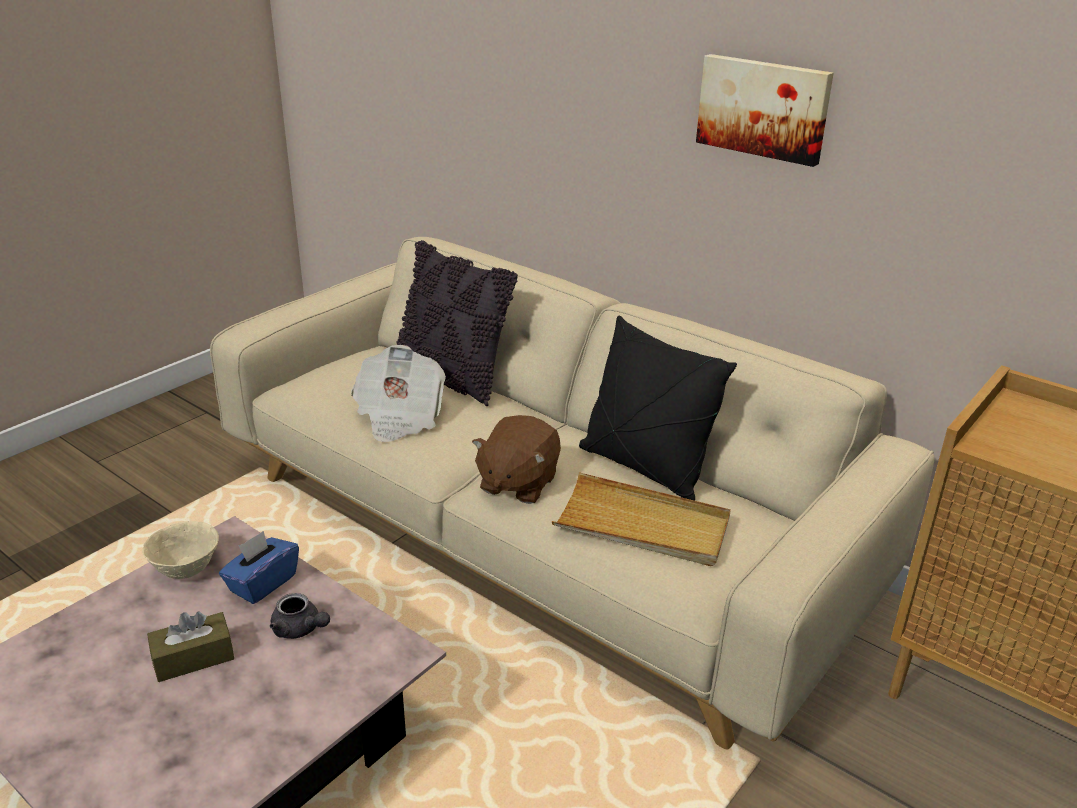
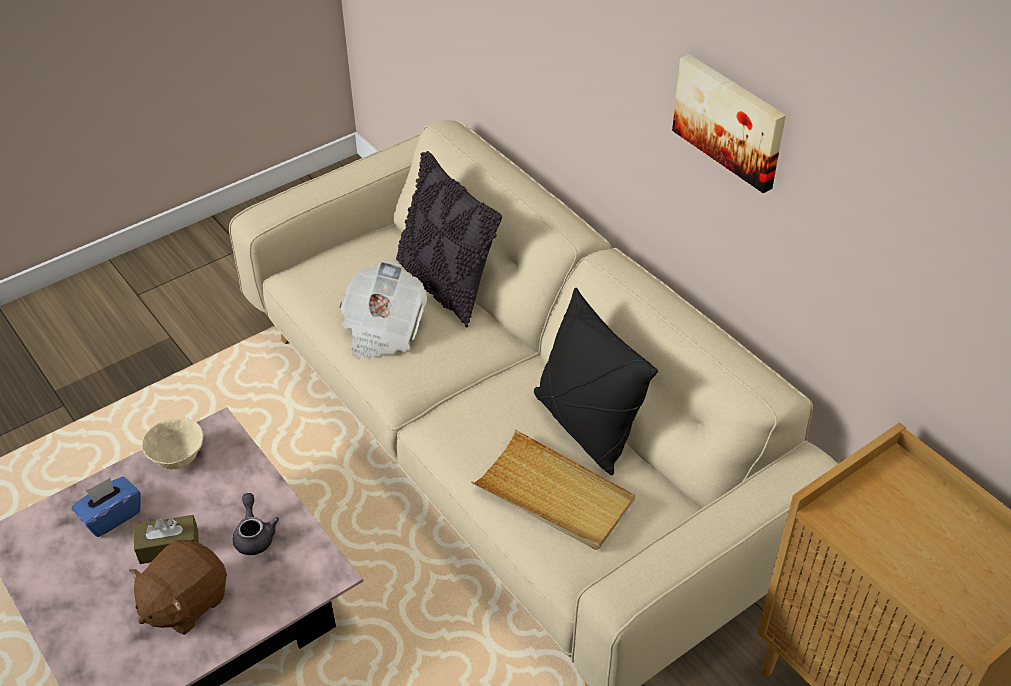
camera: 15 degrees right, 15 degrees up
blue tissue box [219,531,299,604] -> blue tissue box moved to [72,476,141,537]
grey teapot [270,593,330,639] -> grey teapot turned 150 degrees counterclockwise [233,493,279,555]
brown plush toy [472,415,561,504] -> brown plush toy moved to [129,539,227,635]

